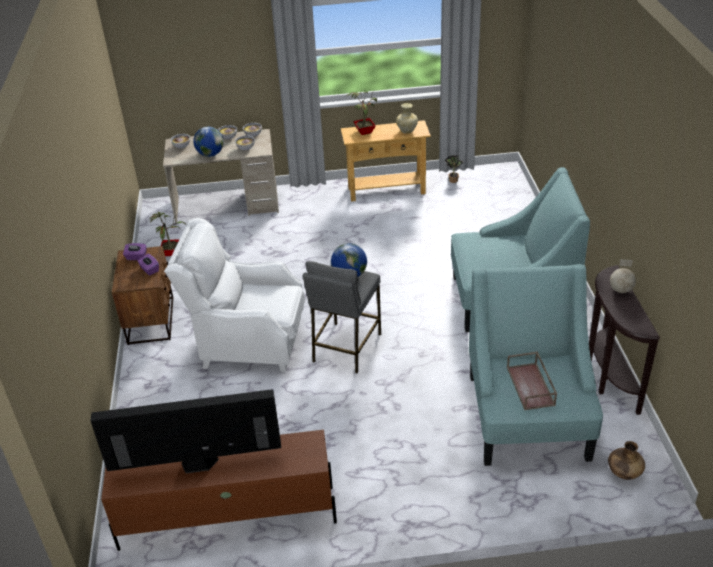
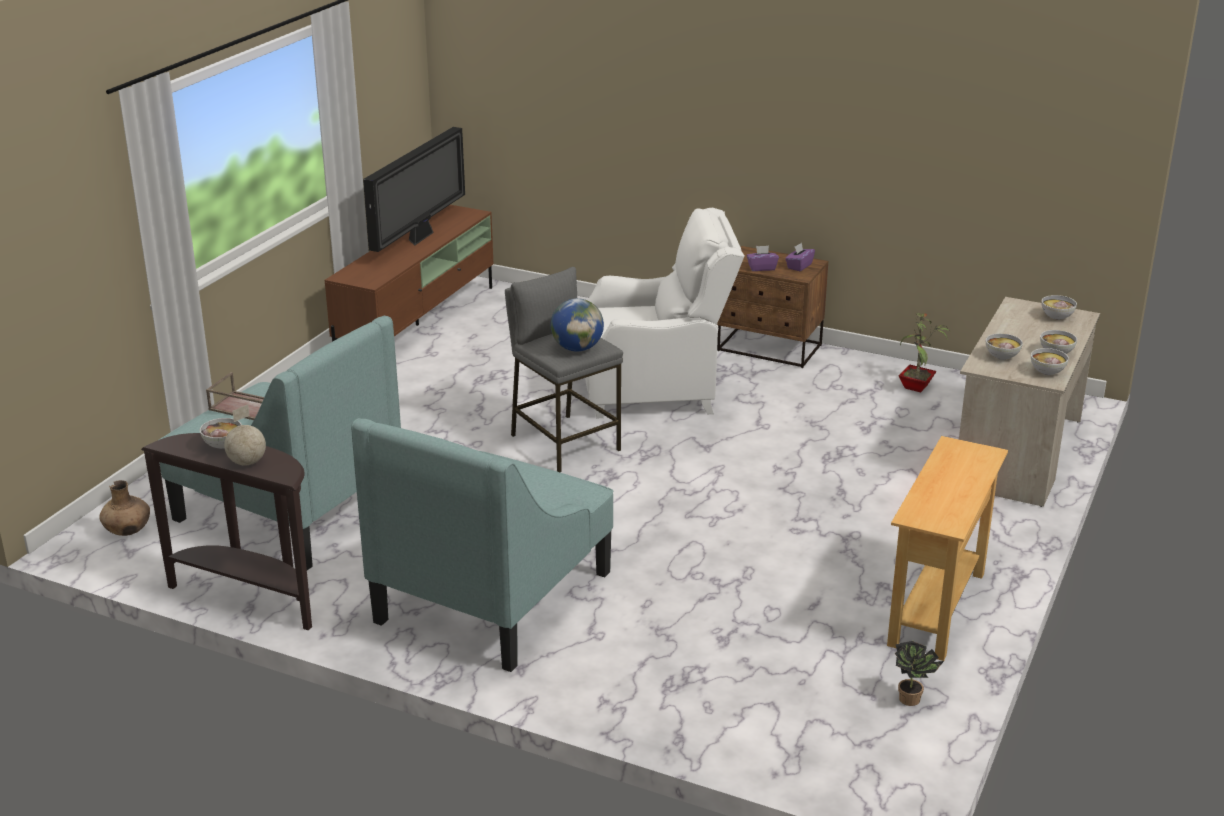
camera: 120 degrees right, 10 degrees down
white armchair [164,218,305,372] -> white armchair turned 45 degrees clockwise [585,208,745,418]
globe [193,127,224,157] -> none
potted plant [348,90,377,135] -> none
beige vase [396,103,418,134] -> none
none -> bowl [200,418,242,449]

